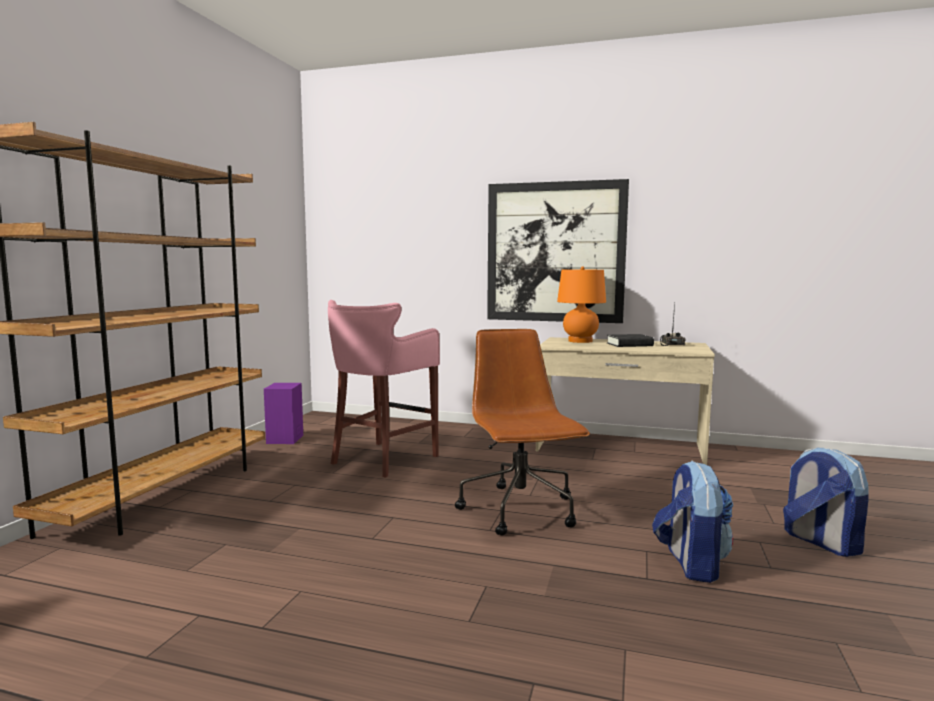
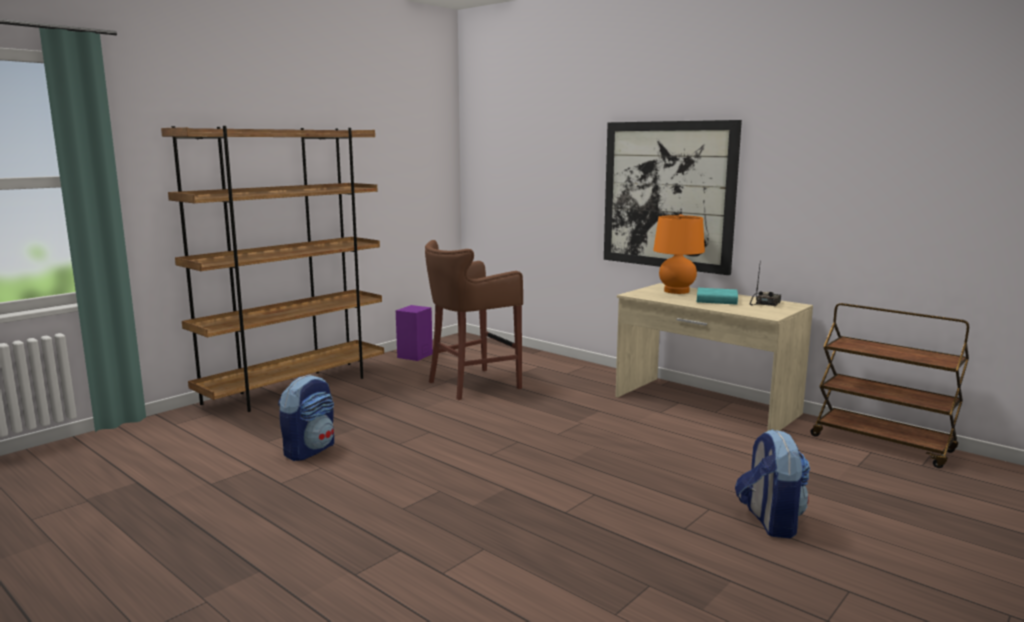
camera: 25 degrees right, 5 degrees up
pink stool [328,300,440,478] -> brown stool [425,240,523,400]
brown office chair [455,329,590,536] -> none
black book [607,334,654,347] -> turquoise book [697,288,738,305]
backpack [652,461,733,583] -> backpack moved to [278,374,334,461]
none -> brown cart [811,303,969,468]

